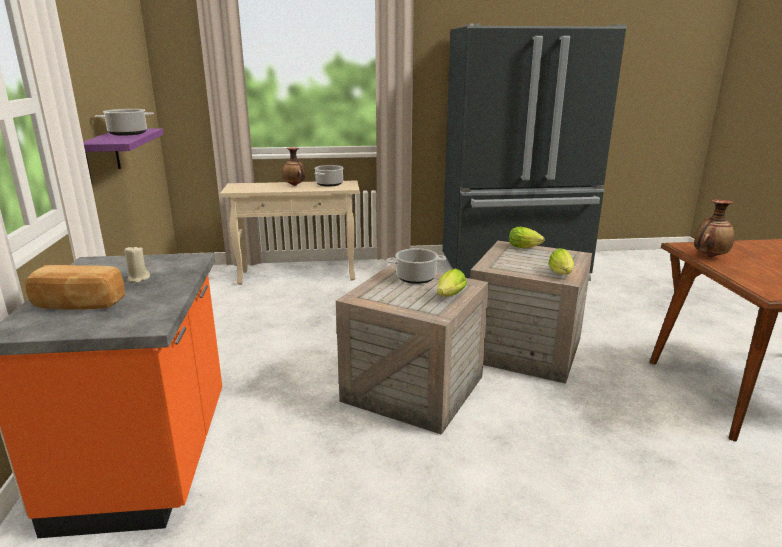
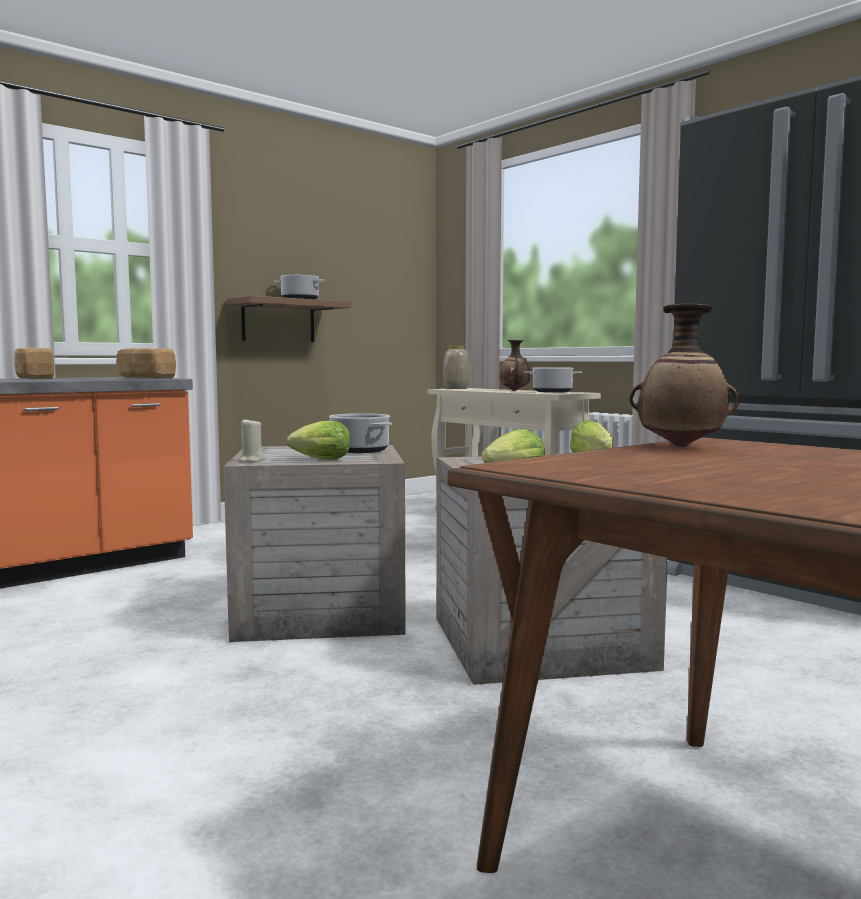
camera: 55 degrees right, 15 degrees down
purple shelf [83,128,164,184] -> brown shelf [227,295,351,342]
beige candle [124,245,150,283] -> beige candle moved to [238,417,265,462]
none -> bread [116,348,176,378]
none -> vase [443,345,470,389]

